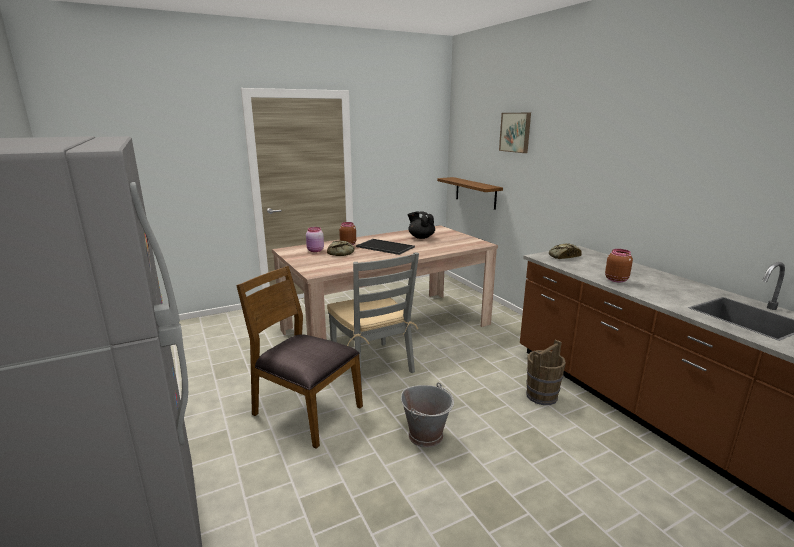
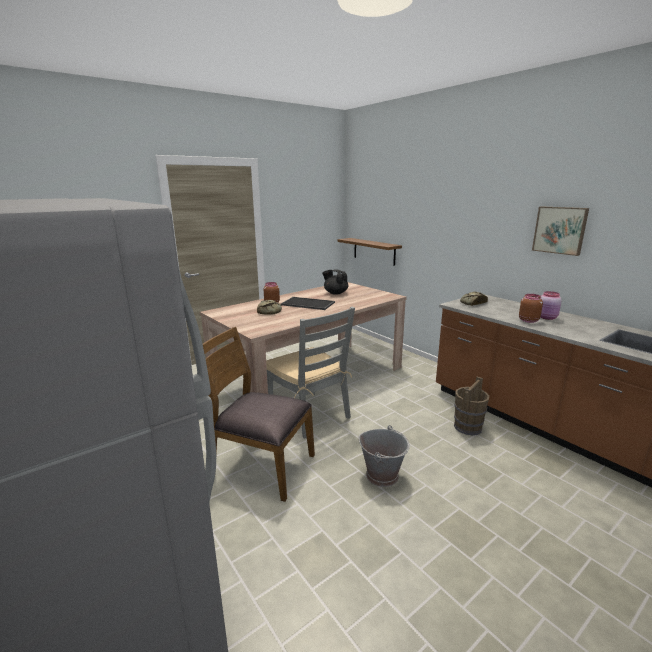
camera: 10 degrees left, 0 degrees up
pink jar [306,227,324,252] -> pink jar moved to [541,291,562,320]
picture [499,113,531,153] -> picture moved to [532,206,589,256]

